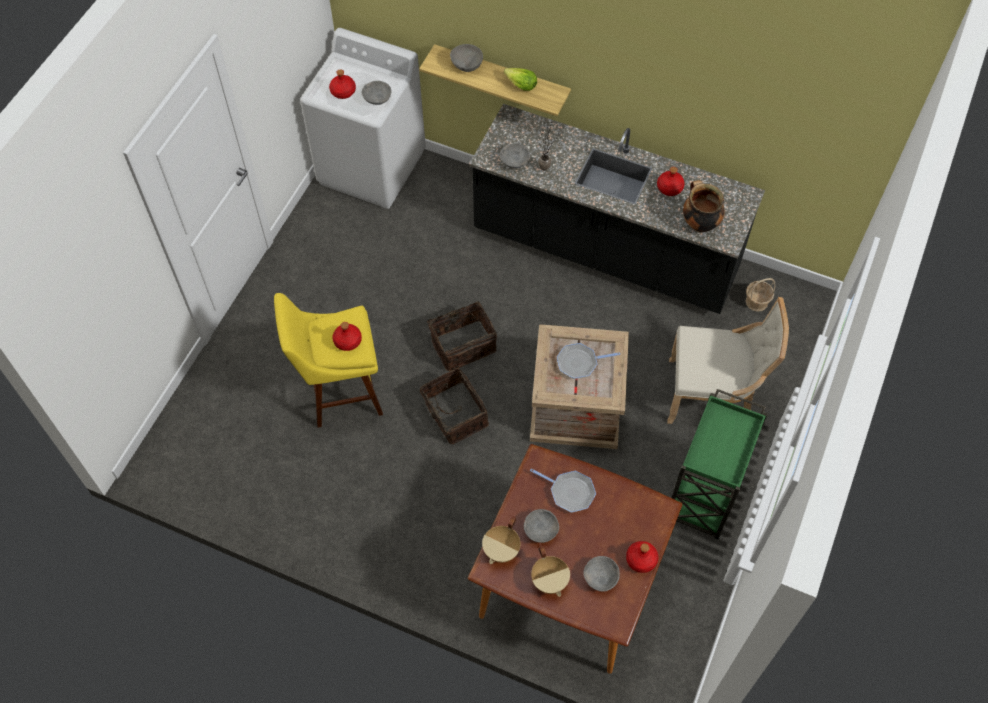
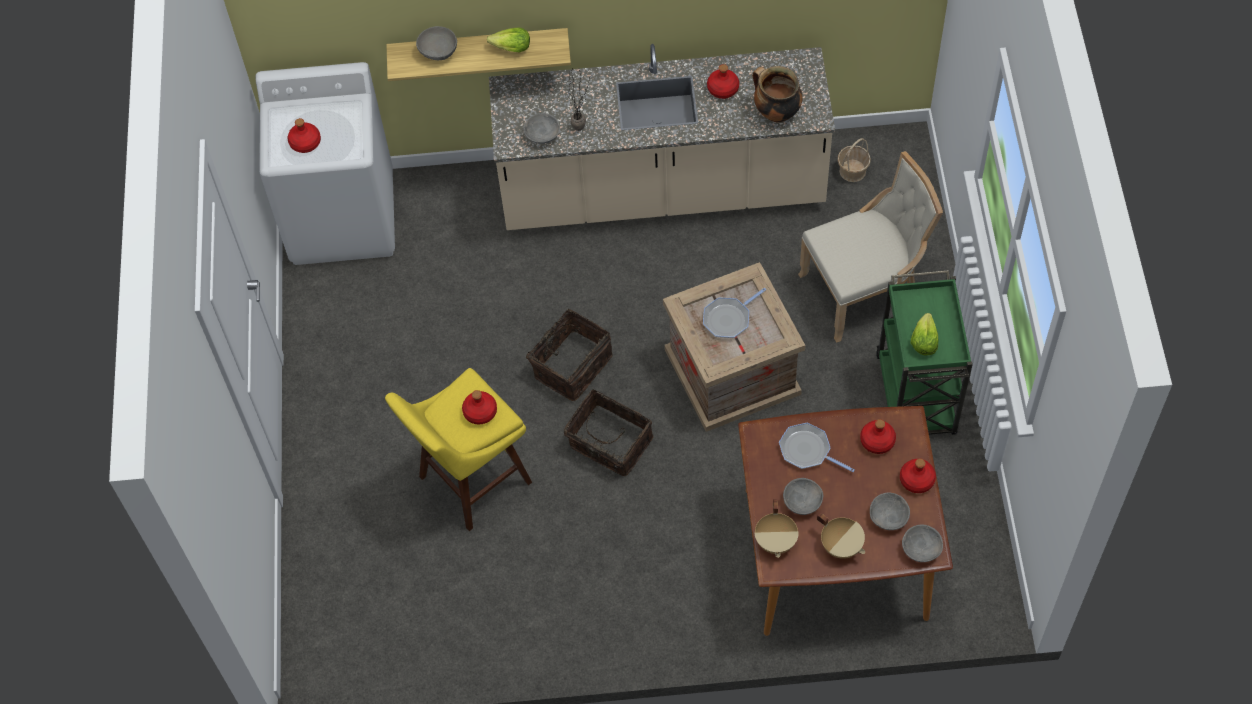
camera: 25 degrees left, 0 degrees up
grey bowl [362,81,391,105] -> grey bowl moved to [902,525,943,562]
black counter [469,104,765,314] -> beige counter [489,44,835,230]
frying pan [530,469,596,513] -> frying pan turned 150 degrees counterclockwise [779,423,855,472]
none -> red bottle [860,419,896,454]
none -> lettuce [910,313,938,356]

